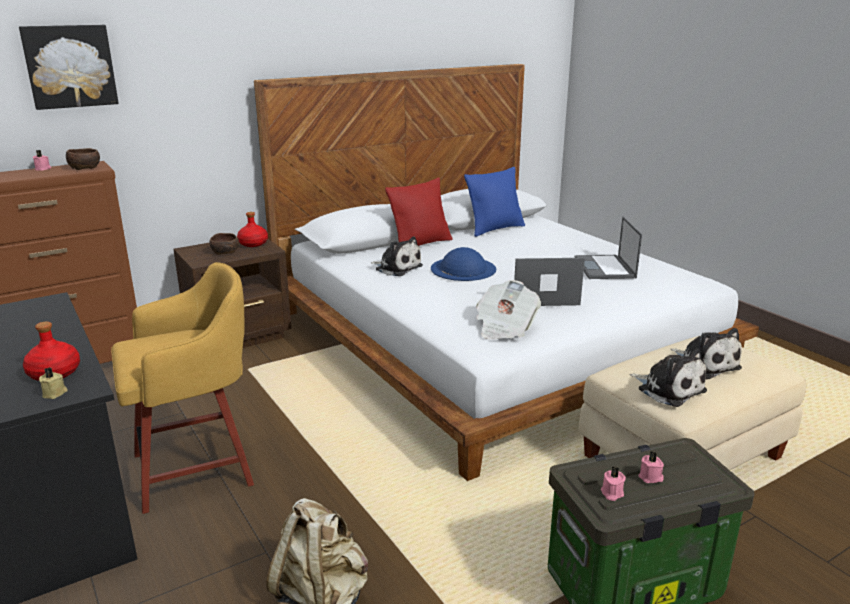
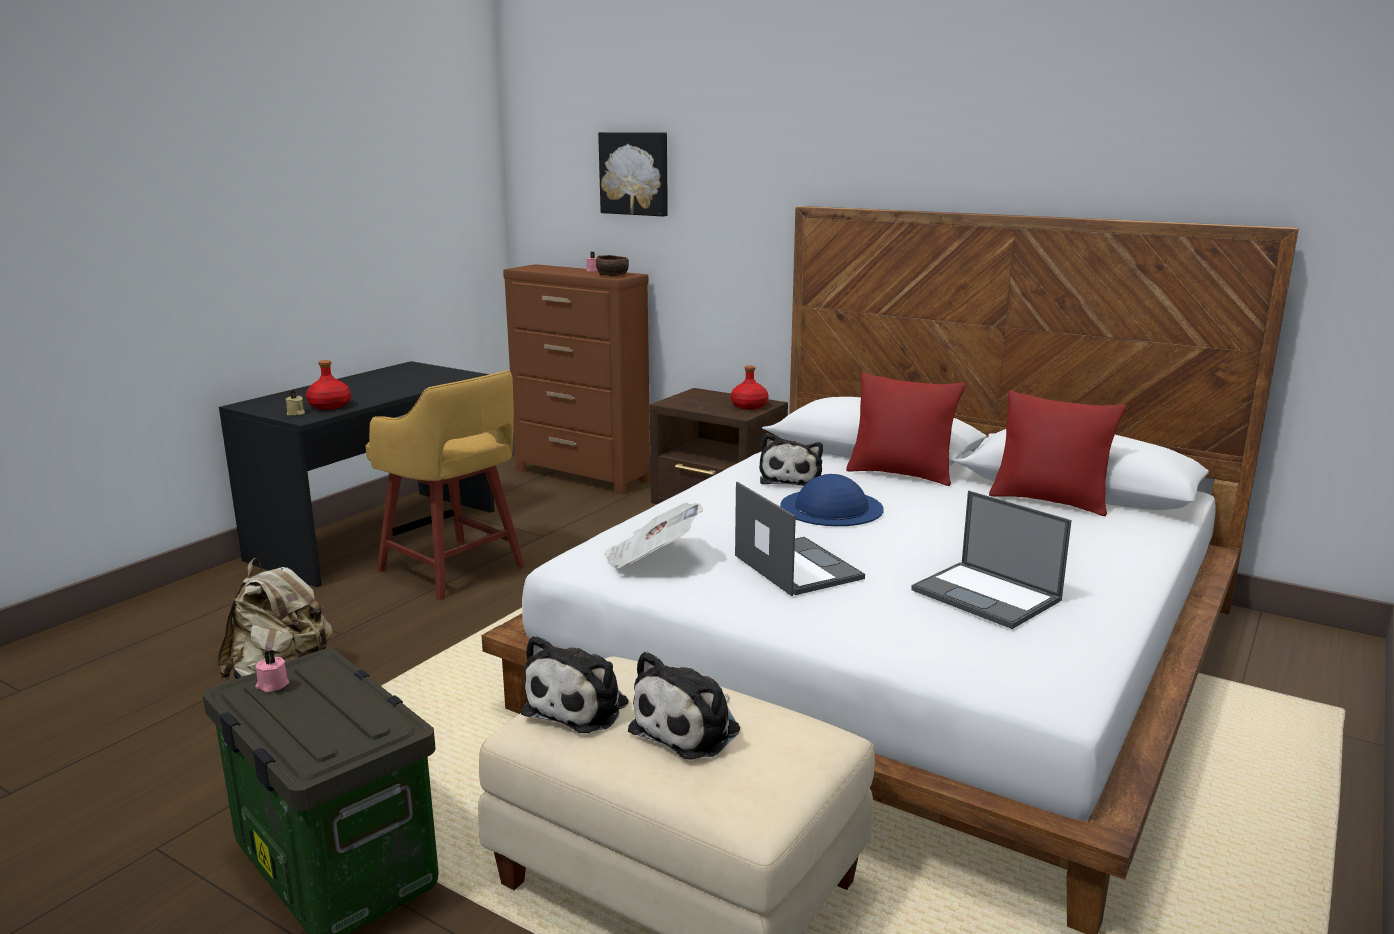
camera: 65 degrees right, 5 degrees down
brown bowl [209,233,239,255] -> none
blue pillow [464,167,525,237] -> red pillow [989,390,1126,516]
laptop [574,216,642,279] -> laptop turned 105 degrees counterclockwise [911,491,1072,629]
pink candle [638,451,664,483] -> none

